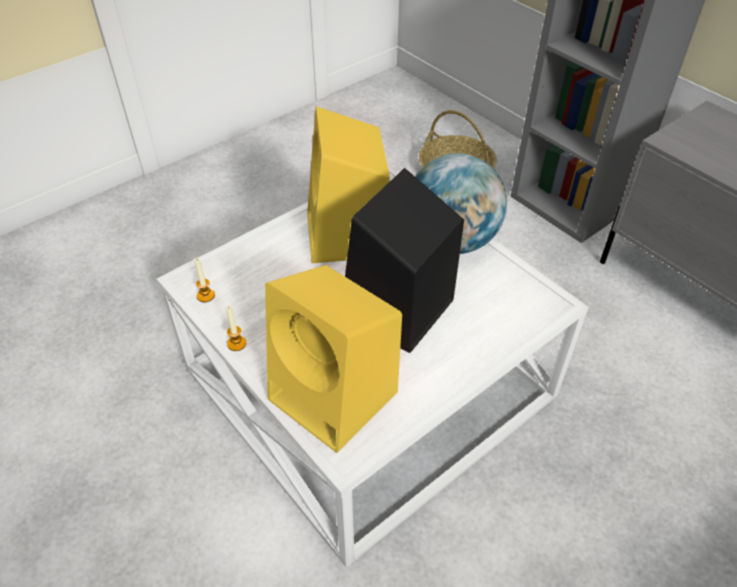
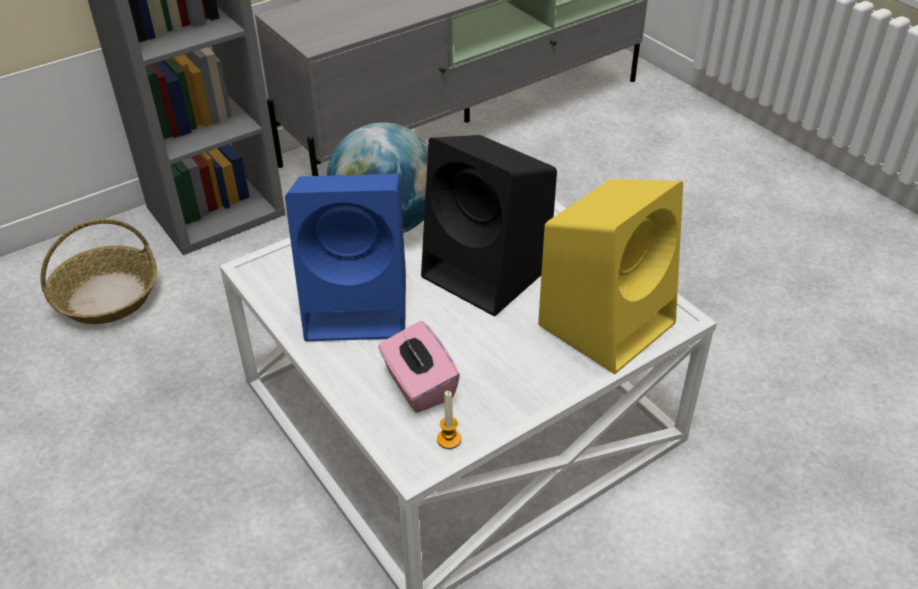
camera: 85 degrees left, 5 degrees down
candle [226,305,246,351] -> none
yellow speaker [307,106,390,263] -> blue speaker [285,174,406,341]
none -> pink tissue box [378,321,460,413]

